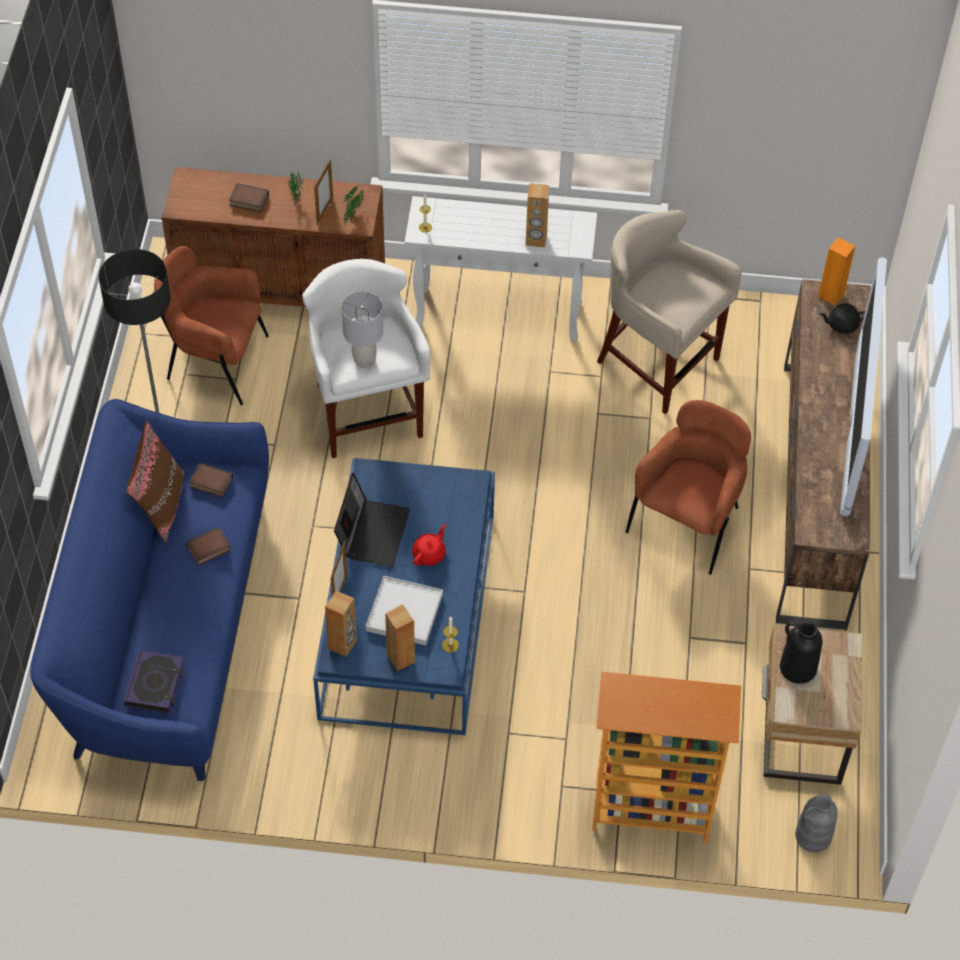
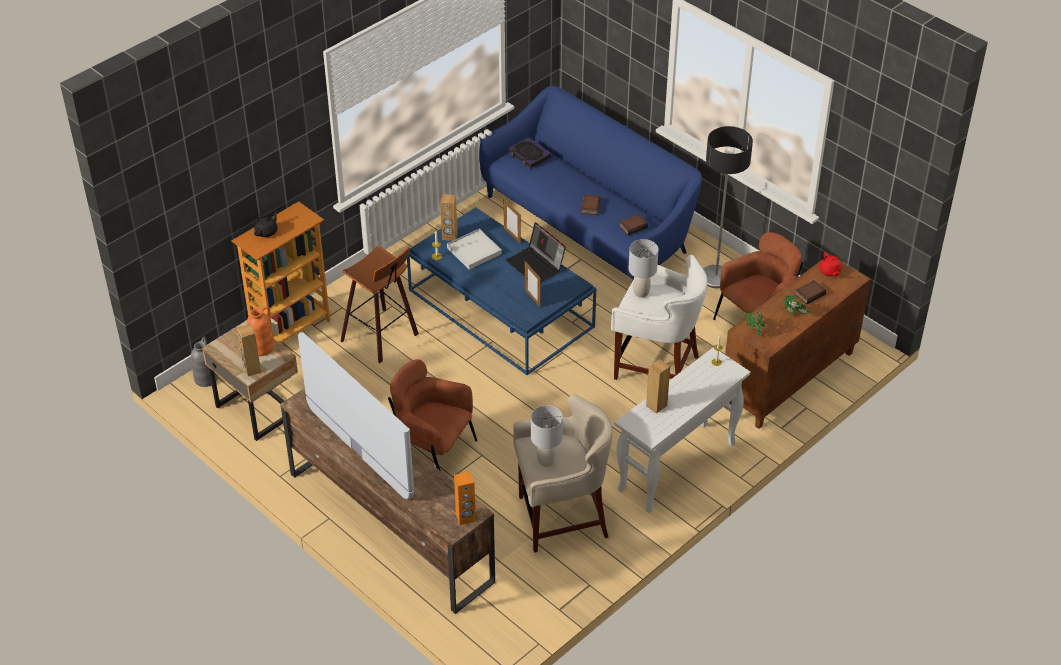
camera: 130 degrees right, 10 degrees down
brown pillow [126,420,184,542] -> none
picture frame [314,159,333,225] -> picture frame moved to [525,261,541,308]
brown speaker [325,591,357,657] -> brown speaker moved to [237,324,261,376]
red teapot [412,524,446,566] -> red teapot moved to [819,252,842,276]
brown armchair [625,400,751,575] -> brown armchair turned 135 degrees clockwise [388,359,477,471]
black vase [780,621,822,684] -> orange vase [247,306,274,356]
black teapot [820,303,865,334] -> black teapot moved to [254,211,278,237]
none -> stool [340,245,419,363]
none -> grey table lamp [531,405,563,467]

